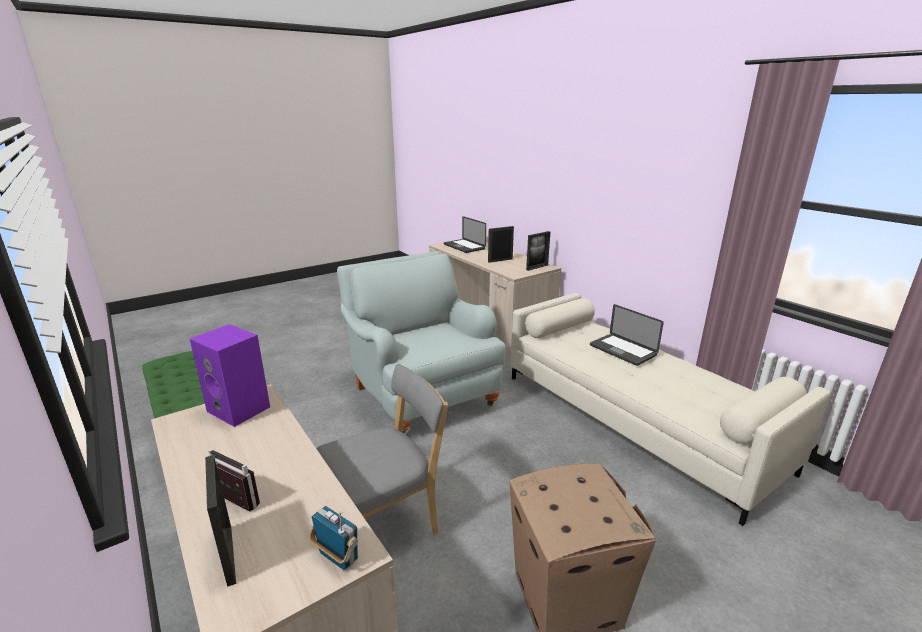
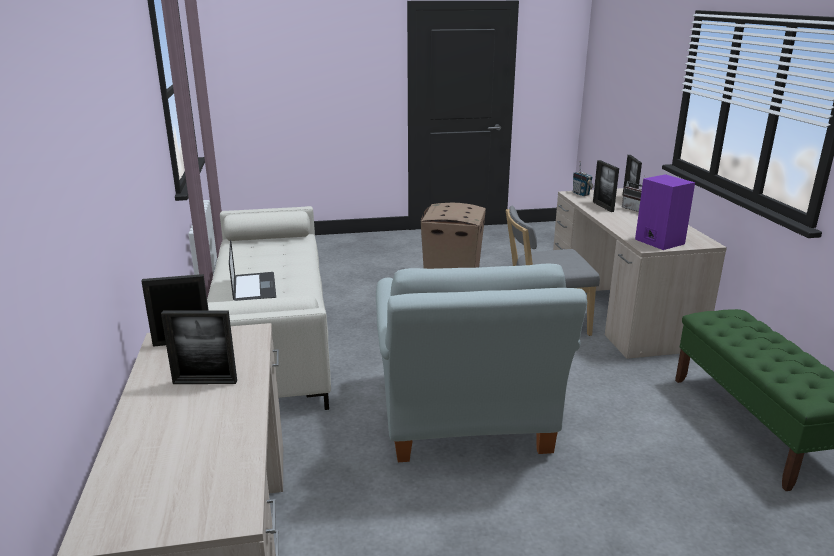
camera: 155 degrees left, 0 degrees up
laptop [444,216,486,253] -> none
none -> picture frame [593,160,619,212]

